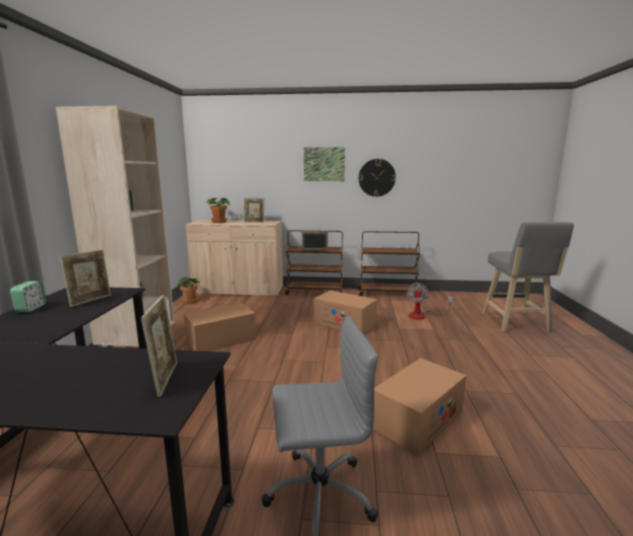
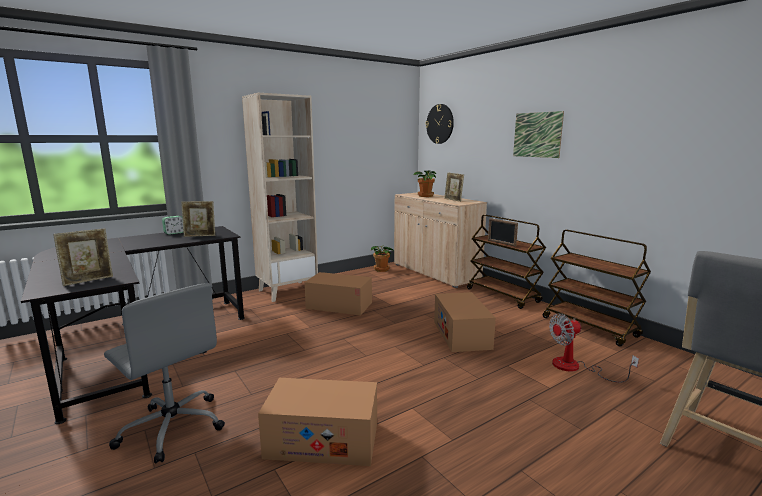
camera: 50 degrees right, 0 degrees up
wall clock [358,159,396,197] -> wall clock moved to [426,104,454,144]

